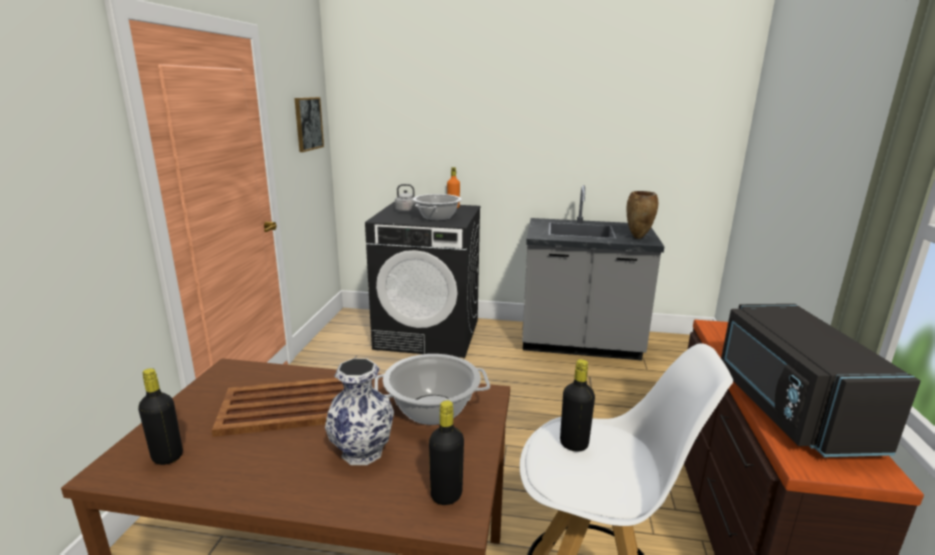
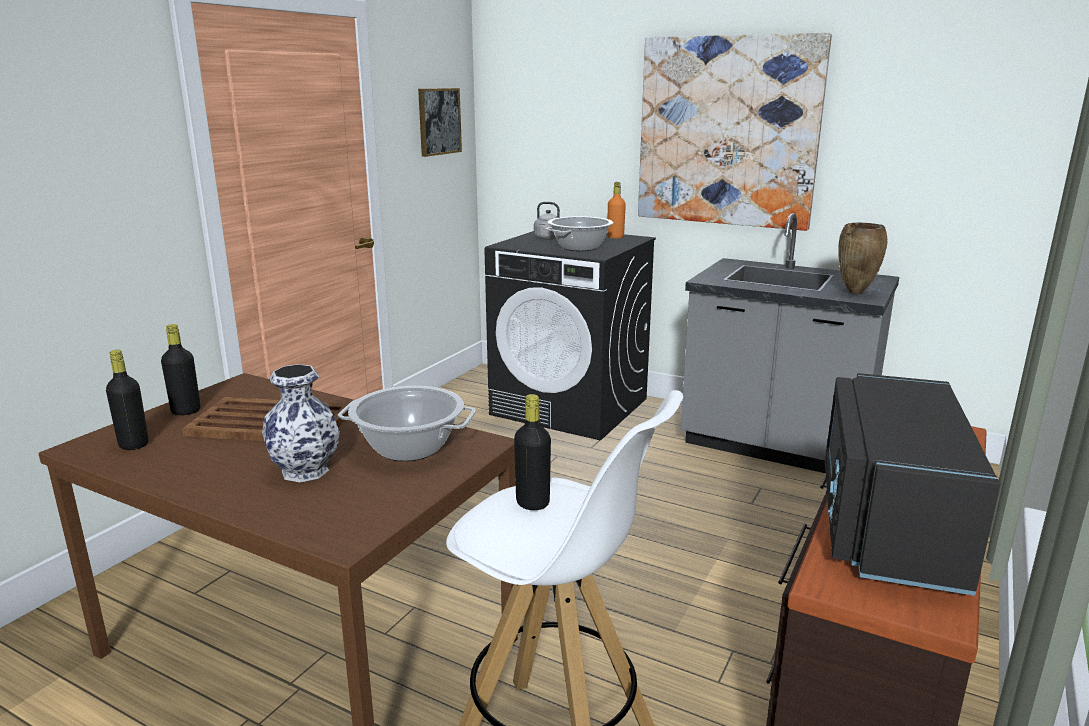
camera: 20 degrees right, 0 degrees up
black bottle [429,401,464,505] -> black bottle moved to [161,324,200,416]
none -> picture [638,33,832,231]

